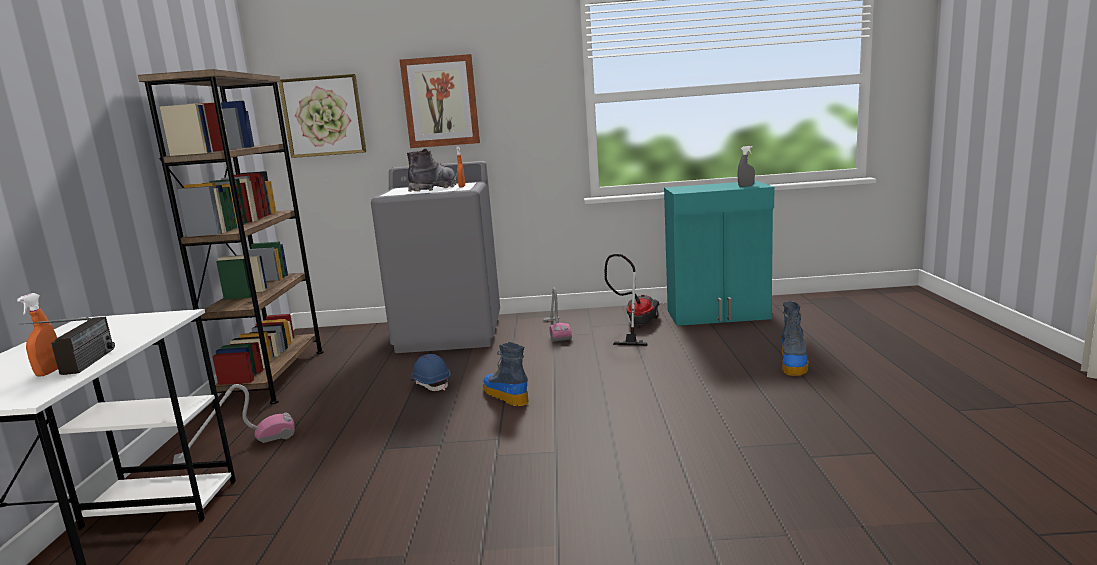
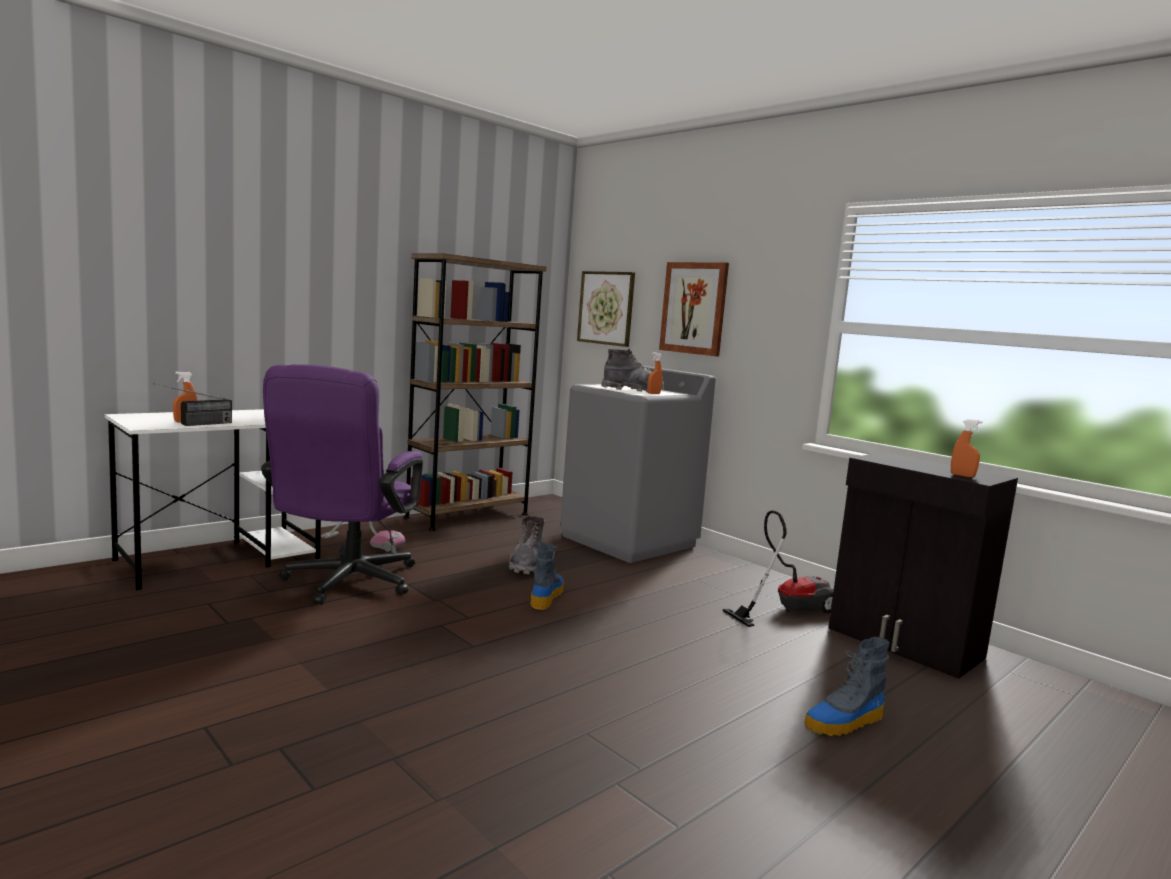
camera: 45 degrees right, 5 degrees down
blue hard hat [410,354,450,391] -> grey boot [509,516,544,574]
vacuum cleaner [543,288,572,342] -> none
turquoise cabinet [664,181,774,326] -> black cabinet [828,452,1018,679]
grey spray bottle [737,146,755,187] -> orange spray bottle [951,419,982,477]
none -> purple office chair [261,364,423,605]

